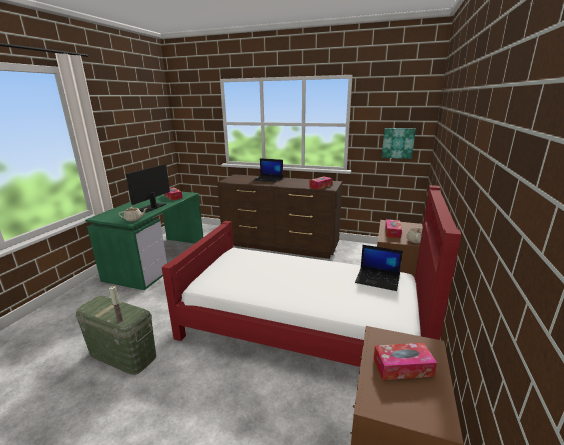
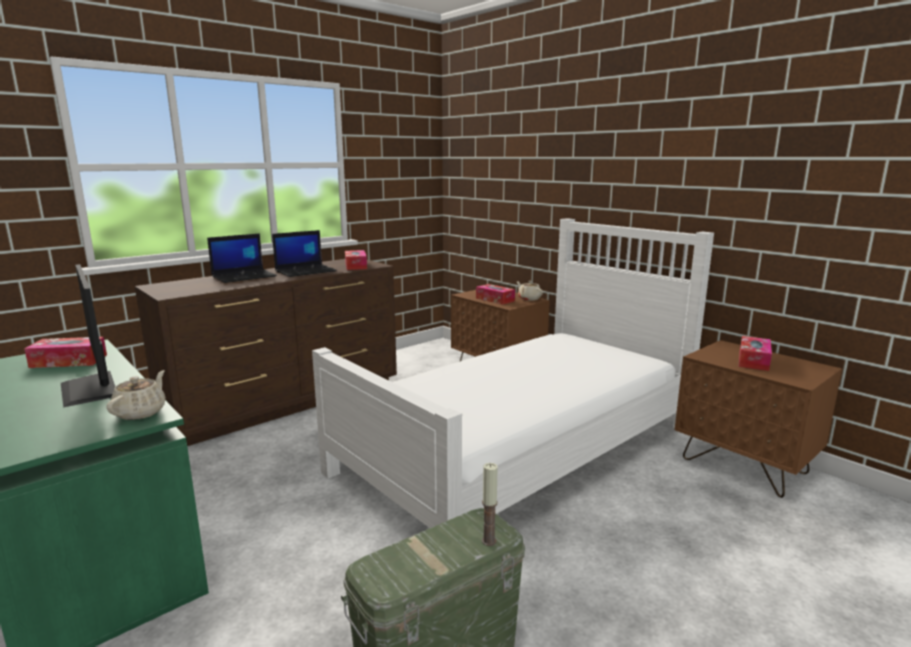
camera: 60 degrees left, 5 degrees down
red bed [162,185,462,367] -> white bed [312,218,714,528]
laptop [355,245,403,291] -> laptop moved to [272,230,337,277]
picture [382,128,416,159] -> none

